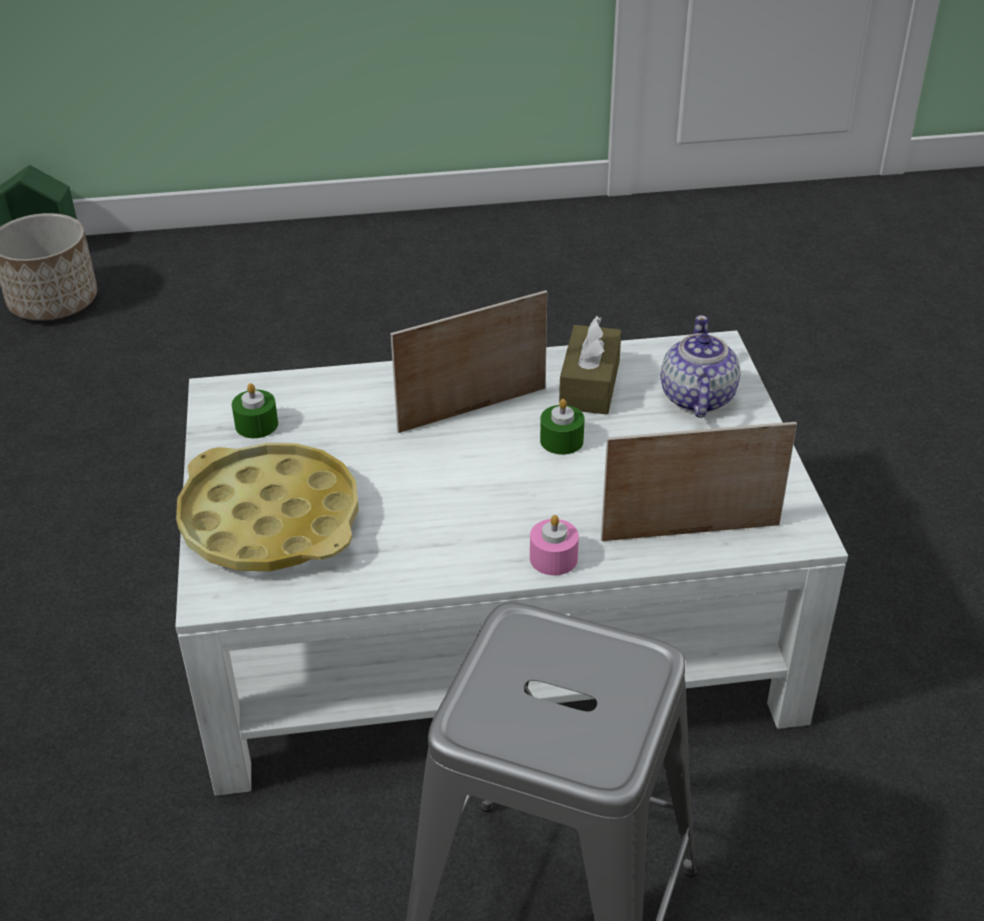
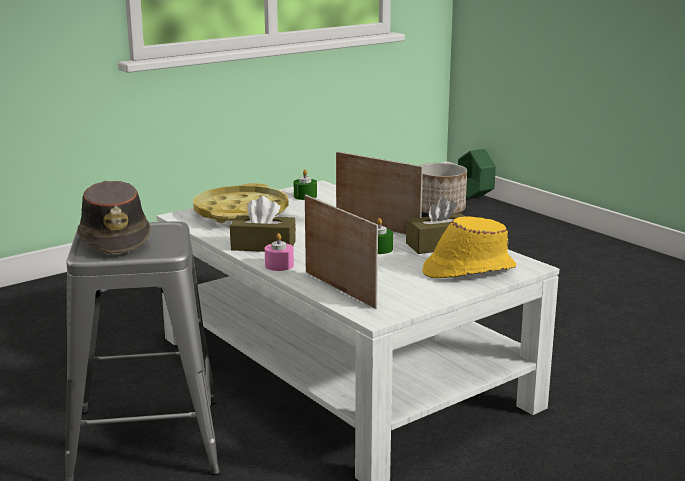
camera: 60 degrees right, 20 degrees down
teapot [661,315,741,418] -> yellow hat [422,217,516,278]
none -> brown hat [77,181,151,254]
none -> brown tissue box [230,196,296,252]

